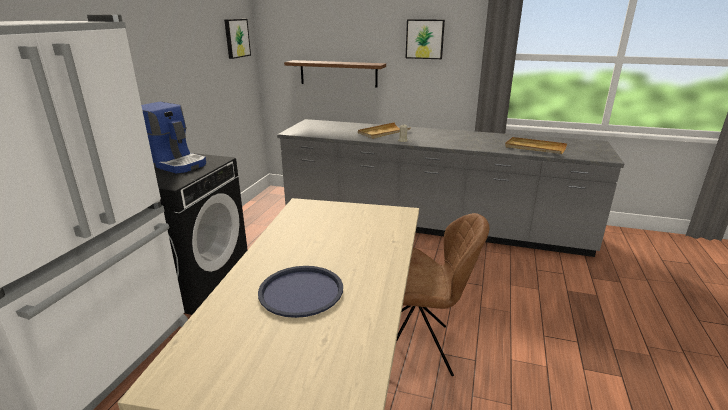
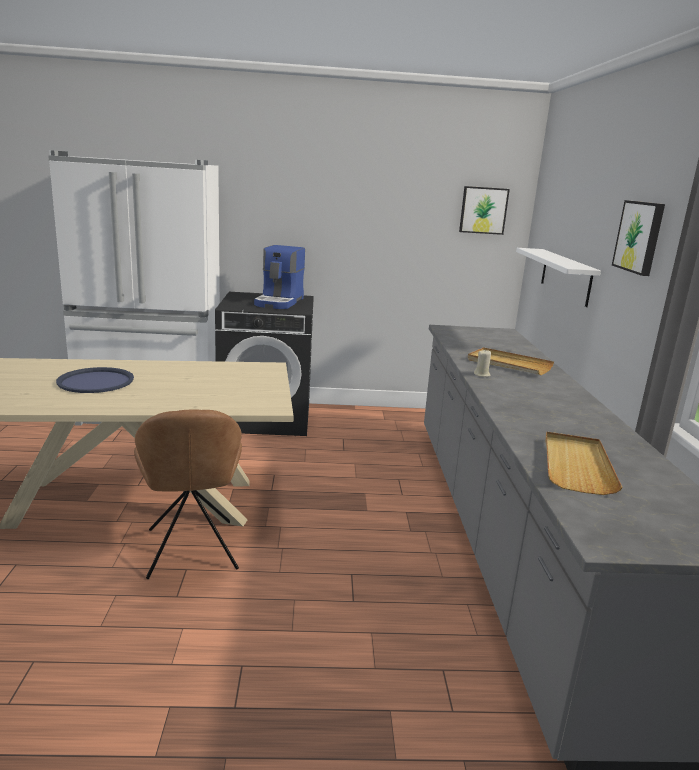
camera: 70 degrees right, 5 degrees down
brown shelf [284,60,386,88] -> white shelf [516,248,601,307]

